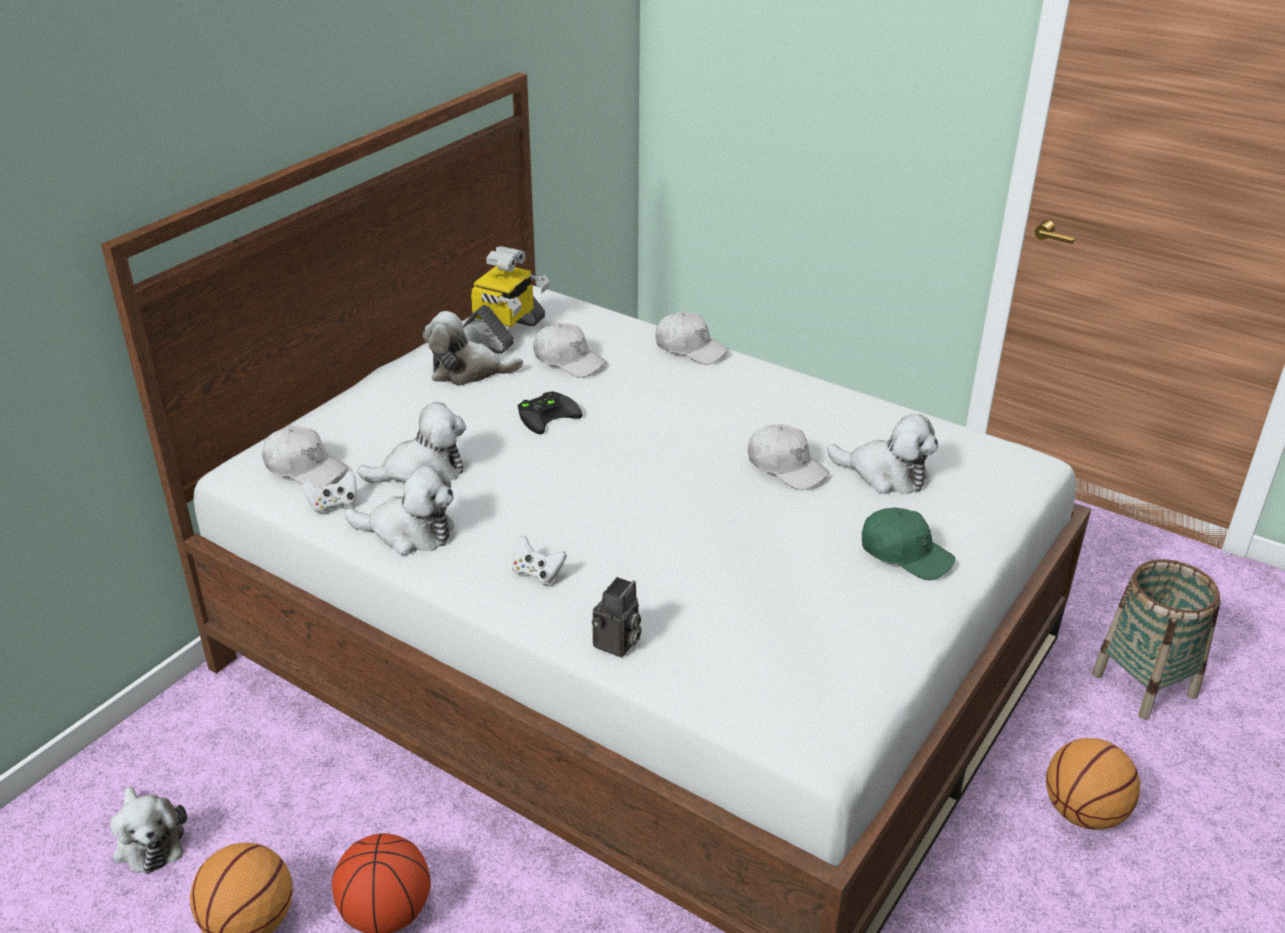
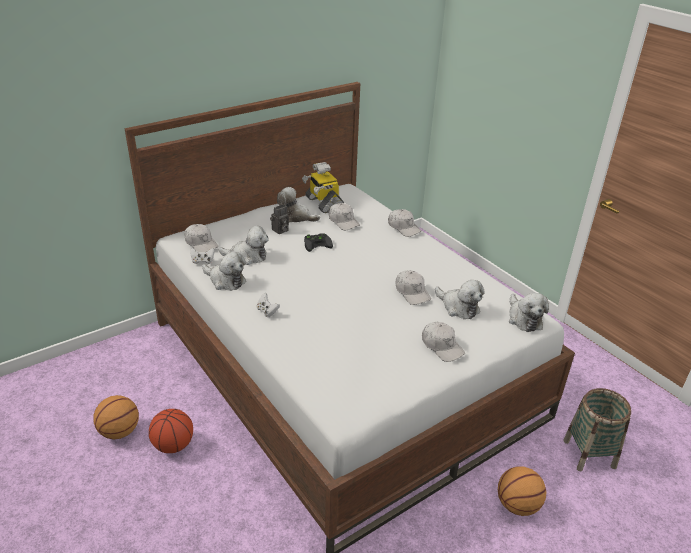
camera: 20 degrees right, 0 degrees up
plush toy [110,787,187,874] -> plush toy moved to [509,293,549,332]
toy robot [463,246,549,354] -> toy robot turned 105 degrees clockwise [302,162,344,213]
camera [592,577,641,657] -> camera moved to [270,205,289,234]
green cap [862,507,955,580] -> white cap [422,322,465,362]

